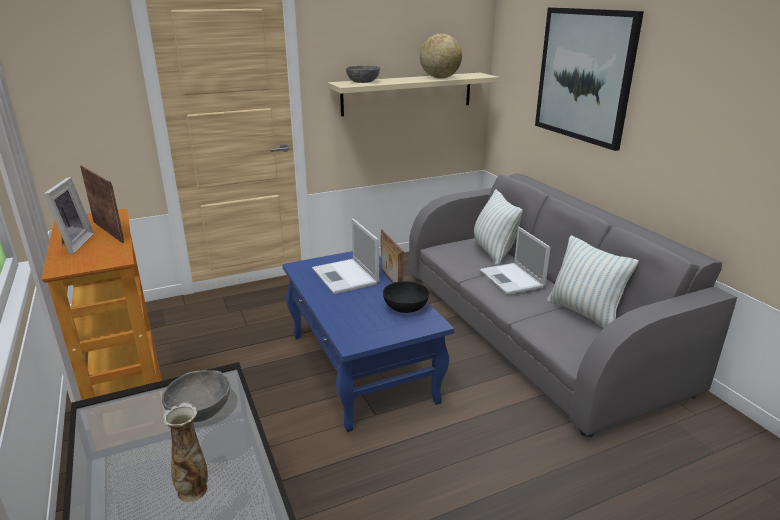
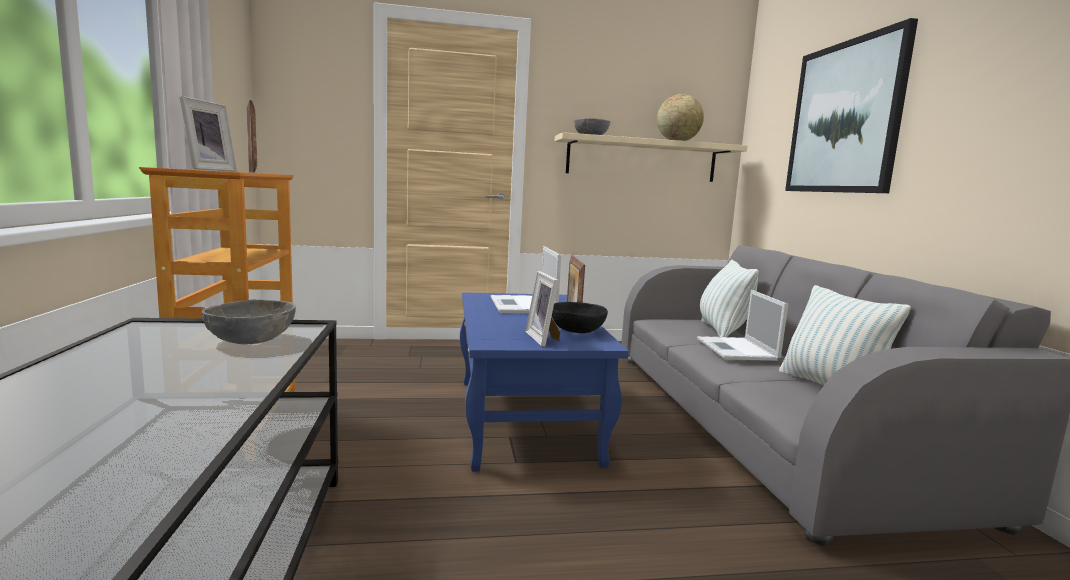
camera: 15 degrees right, 15 degrees down
vase [163,403,208,502] -> none
none -> picture frame [525,271,560,347]

